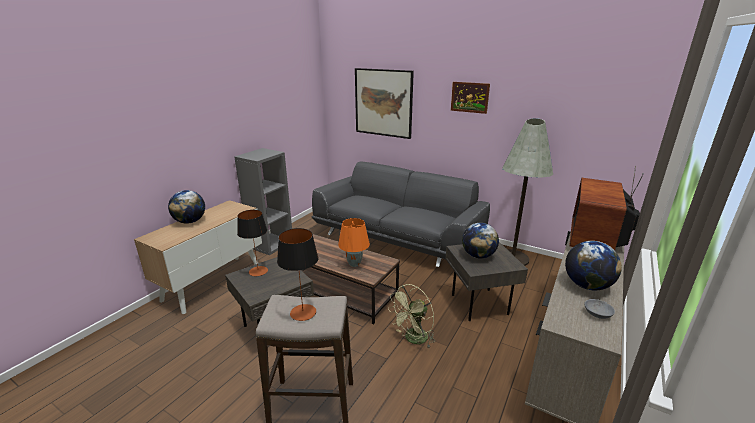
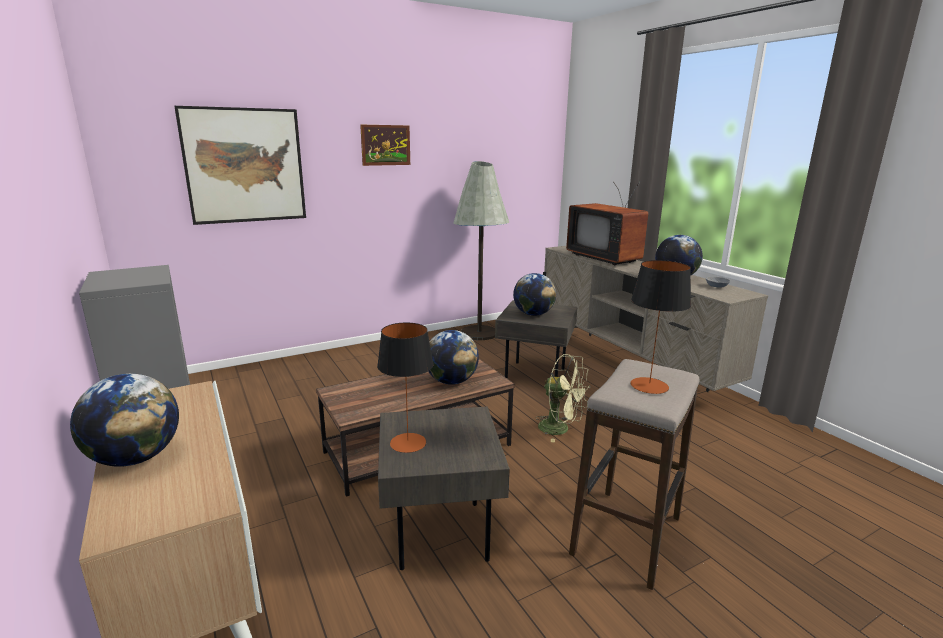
camera: 60 degrees left, 5 degrees down
grey sofa [312,162,490,267] -> none
orange table lamp [338,218,370,267] -> globe [428,330,479,385]
green fan [388,284,435,347] -> green fan turned 45 degrees counterclockwise [535,354,589,443]

